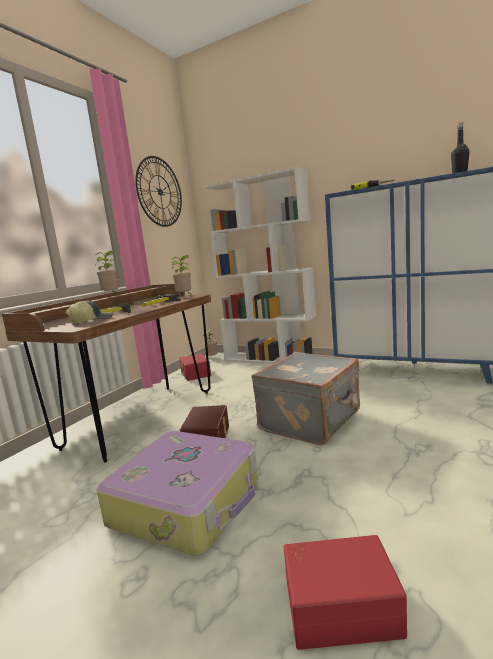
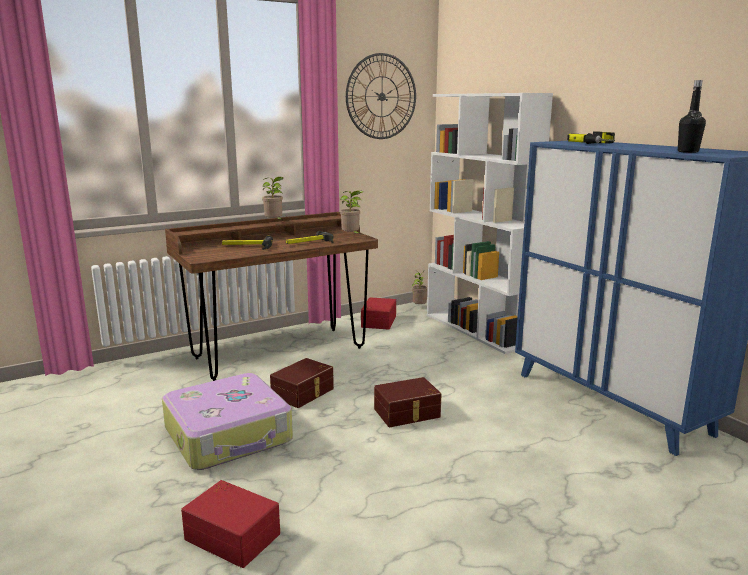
camera: 30 degrees right, 5 degrees up
cap [66,300,113,323] -> none
grey suitcase [251,352,360,445] -> brown storage box [374,377,441,427]

